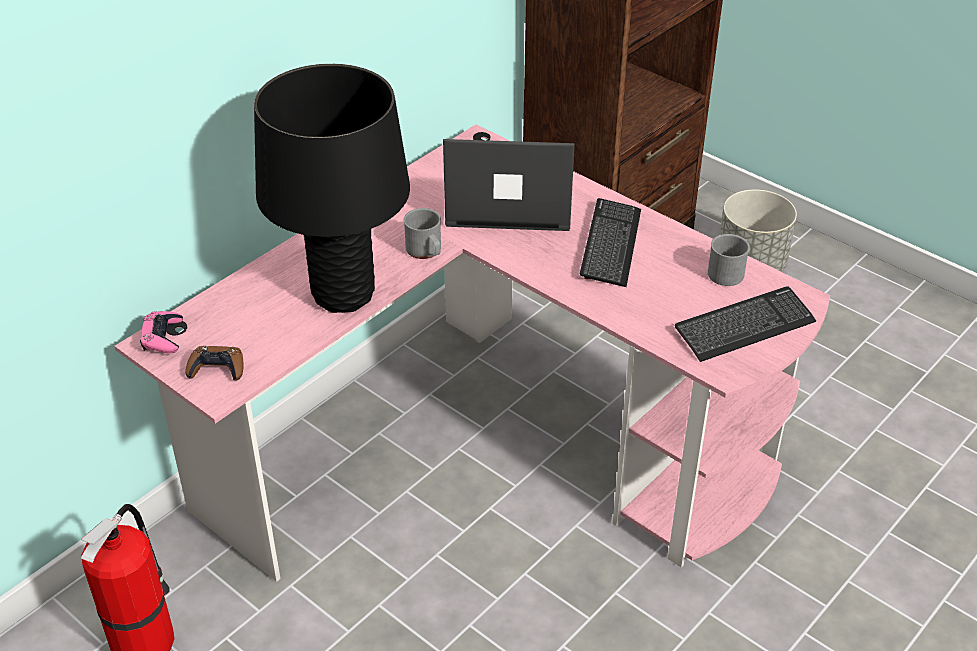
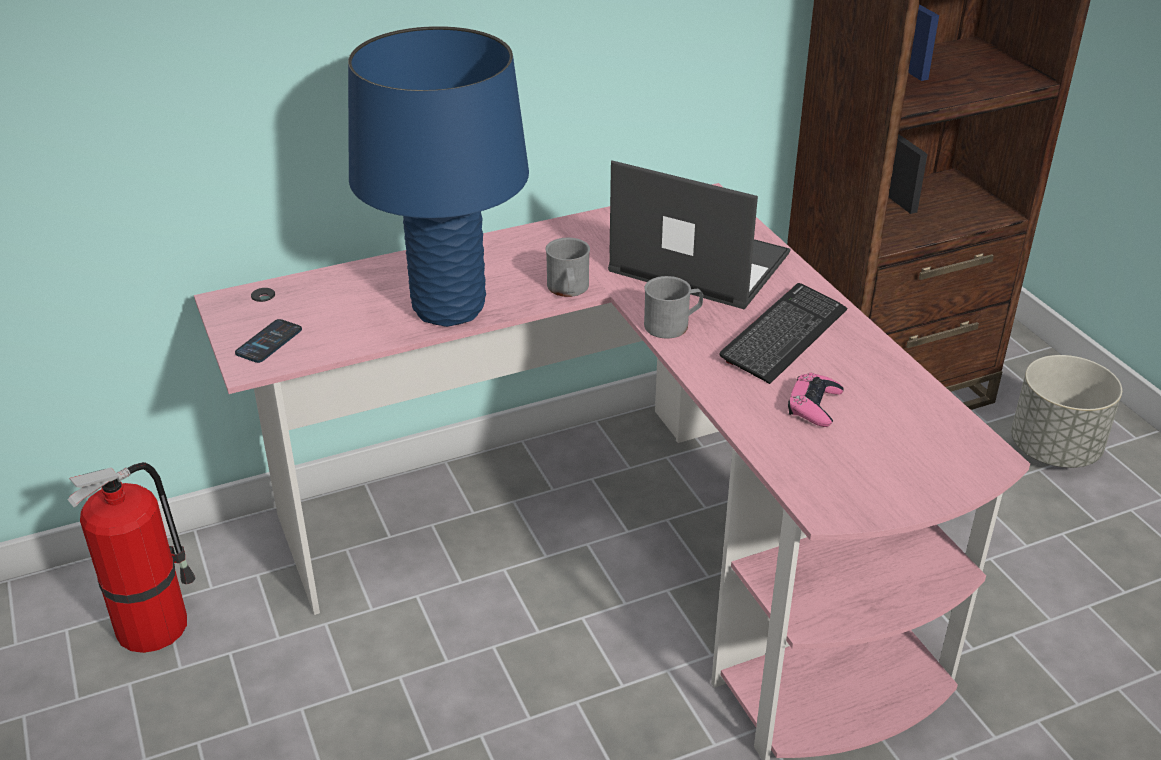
camera: 25 degrees right, 5 degrees down
pink game controller [140,311,183,353] -> pink game controller moved to [788,373,844,427]
brown game controller [185,346,243,380] -> phone [235,319,302,363]
black table lamp [254,64,410,313] -> blue table lamp [348,26,529,327]
keyboard [675,286,816,362] -> none
grey mug [708,234,750,286] -> grey mug moved to [644,276,703,339]

